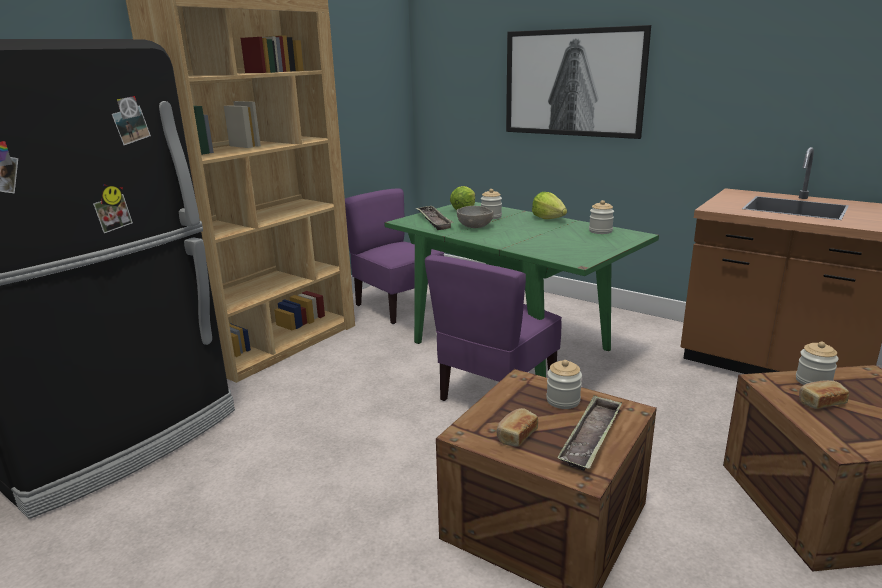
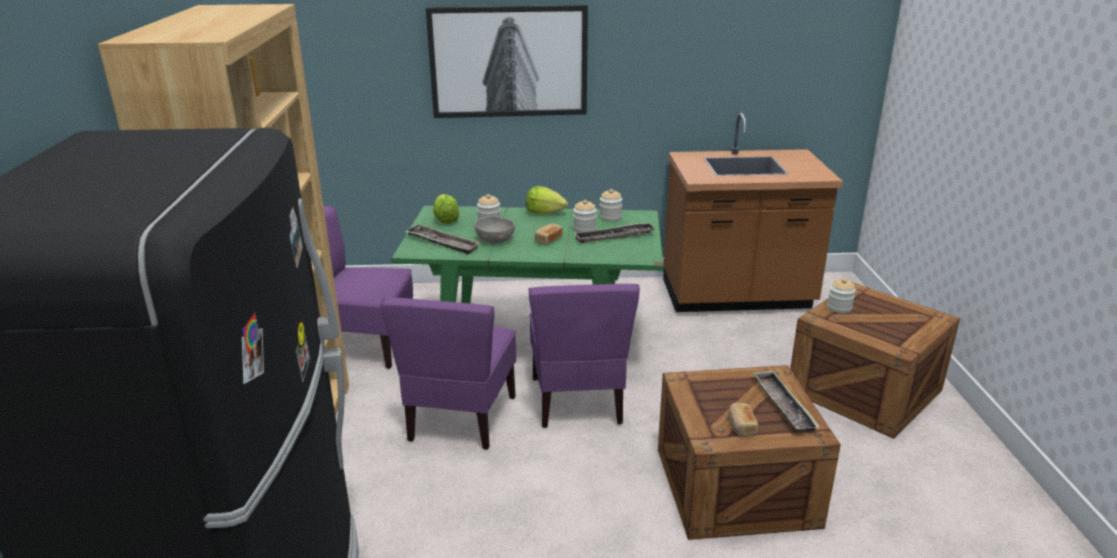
camera: 40 degrees left, 5 degrees up
jar [546,360,582,409] -> jar moved to [573,200,597,232]
bread [799,380,849,409] -> bread moved to [535,224,563,244]
none -> purple chair [380,297,516,450]
none -> tray [574,222,656,244]

